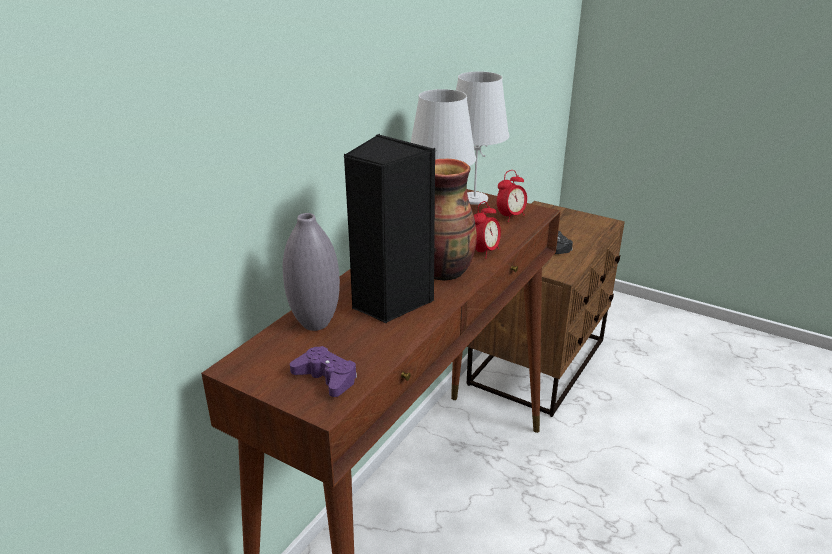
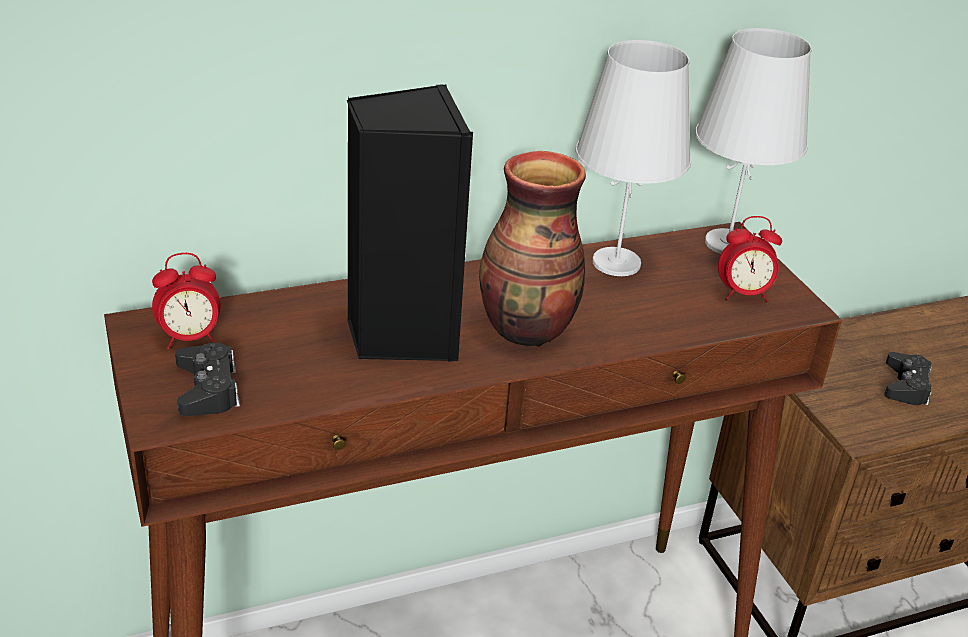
camera: 35 degrees right, 5 degrees up
grey vase [283,213,340,331] -> none
purple game controller [290,346,357,397] -> black game controller [175,343,240,416]
alarm clock [474,201,501,259] -> alarm clock moved to [152,253,220,349]

